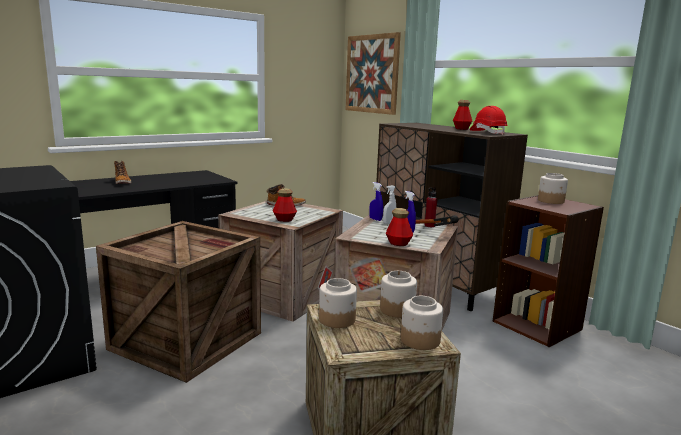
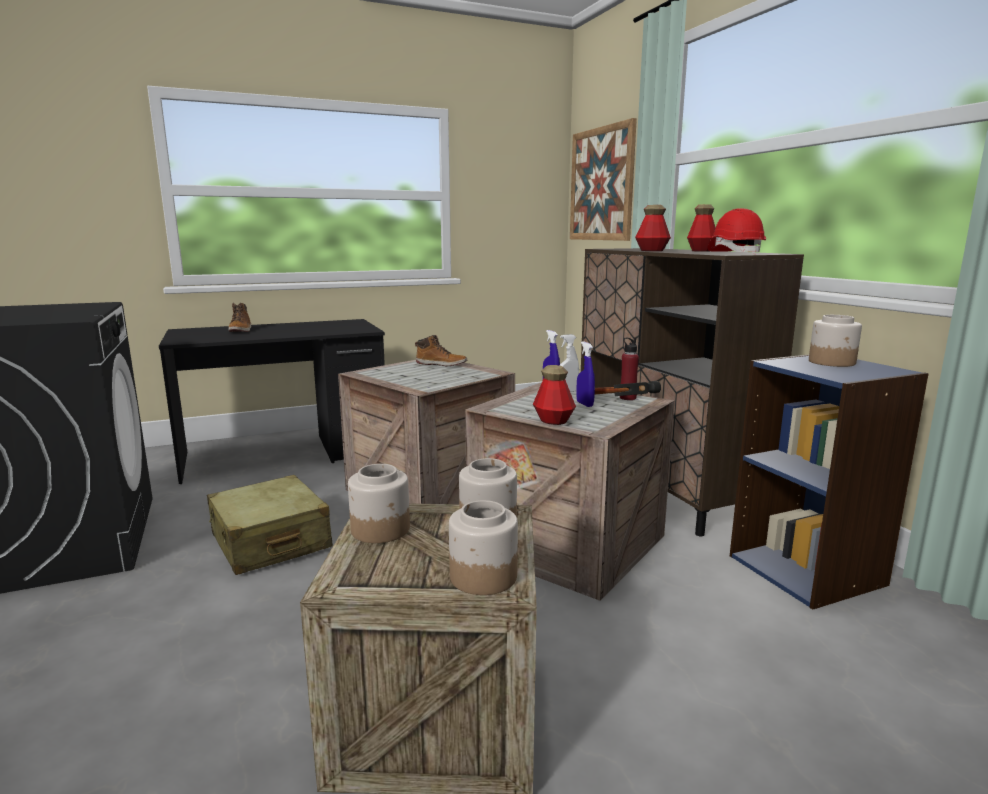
camera: 15 degrees right, 0 degrees up
crate [96,221,261,383] -> beige suitcase [207,475,333,575]
bottle [273,188,297,222] -> bottle moved to [635,205,671,251]
brown bookcase [492,195,604,347] -> blue bookcase [730,355,929,609]

